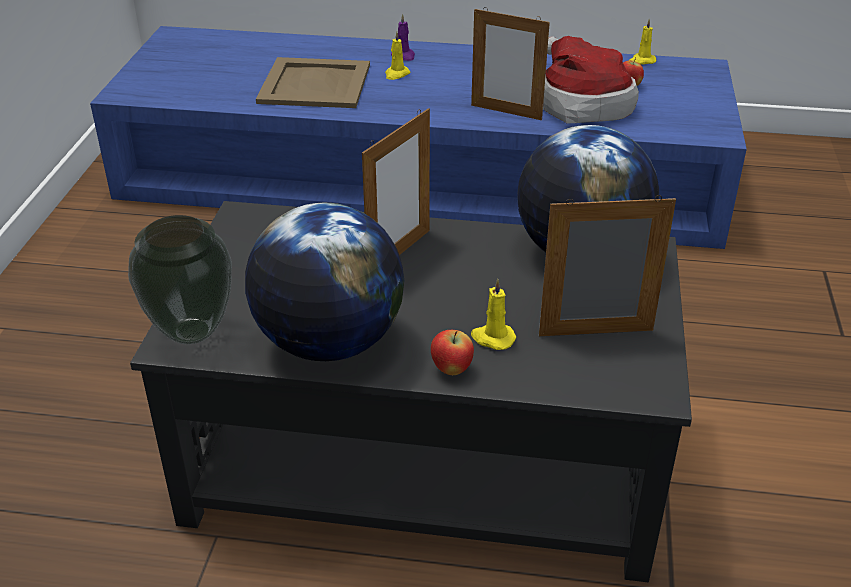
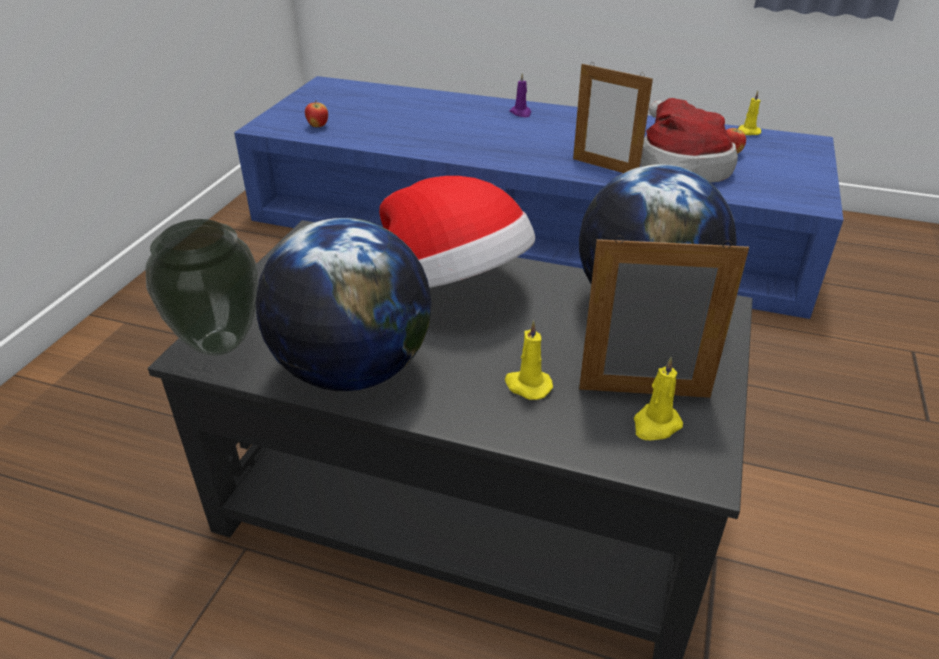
camera: 10 degrees right, 0 degrees up
beige tray [256,57,370,108] -> none
picture frame [362,108,430,255] -> hat [379,176,535,288]
yellow candle [385,31,410,80] -> yellow candle moved to [634,357,683,440]
apple [431,330,474,375] -> apple moved to [305,100,328,127]

